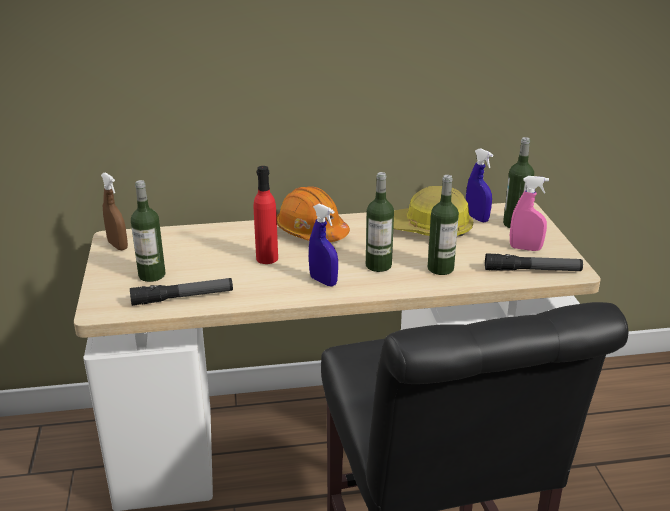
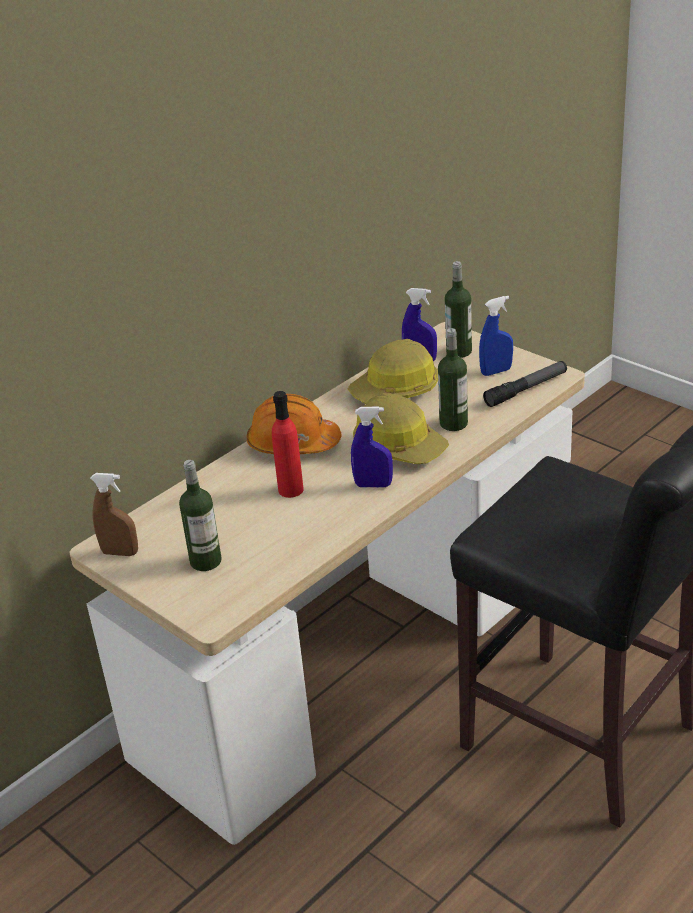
camera: 35 degrees left, 5 degrees up
flashlight [130,278,233,306] -> none
bottle [366,172,394,272] -> hard hat [353,393,449,464]
pink spray bottle [510,176,549,251] -> blue spray bottle [479,296,513,376]

